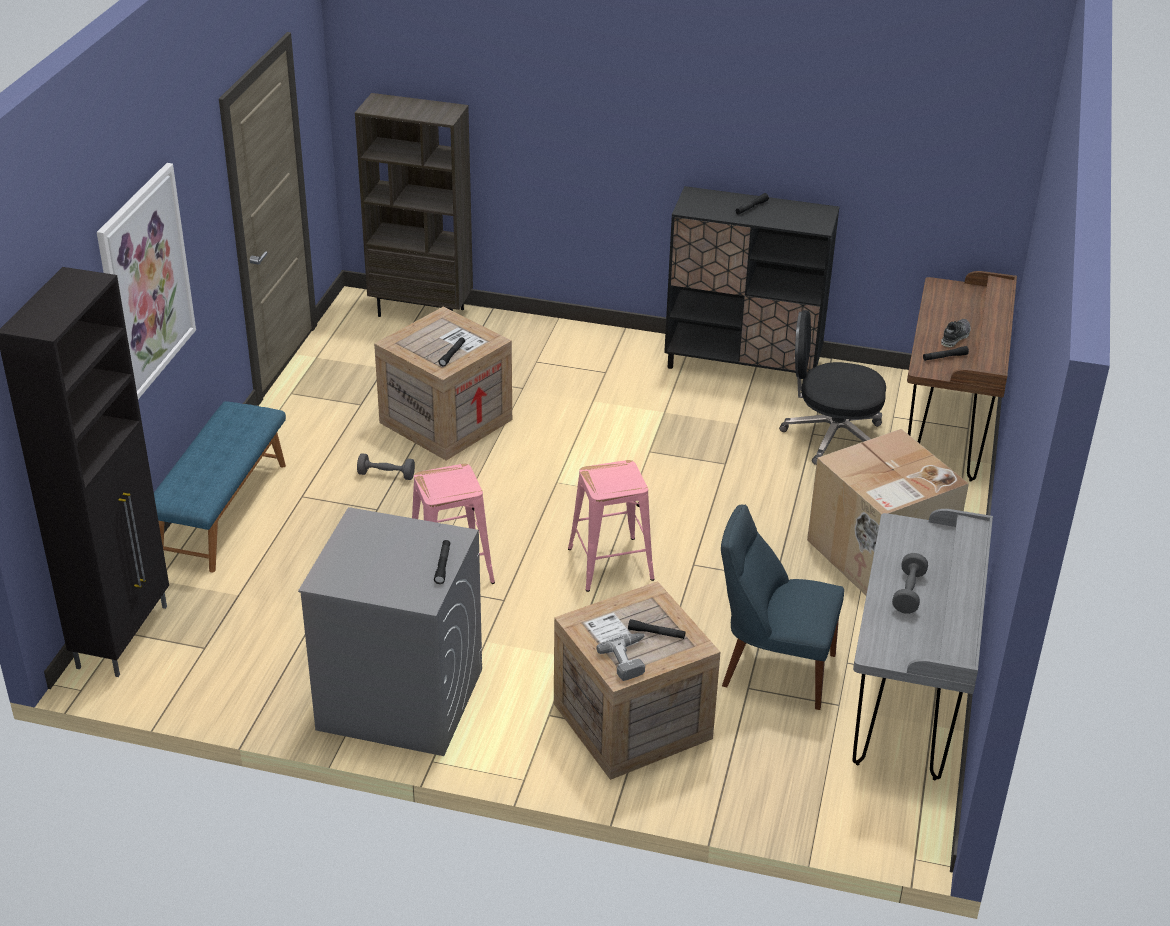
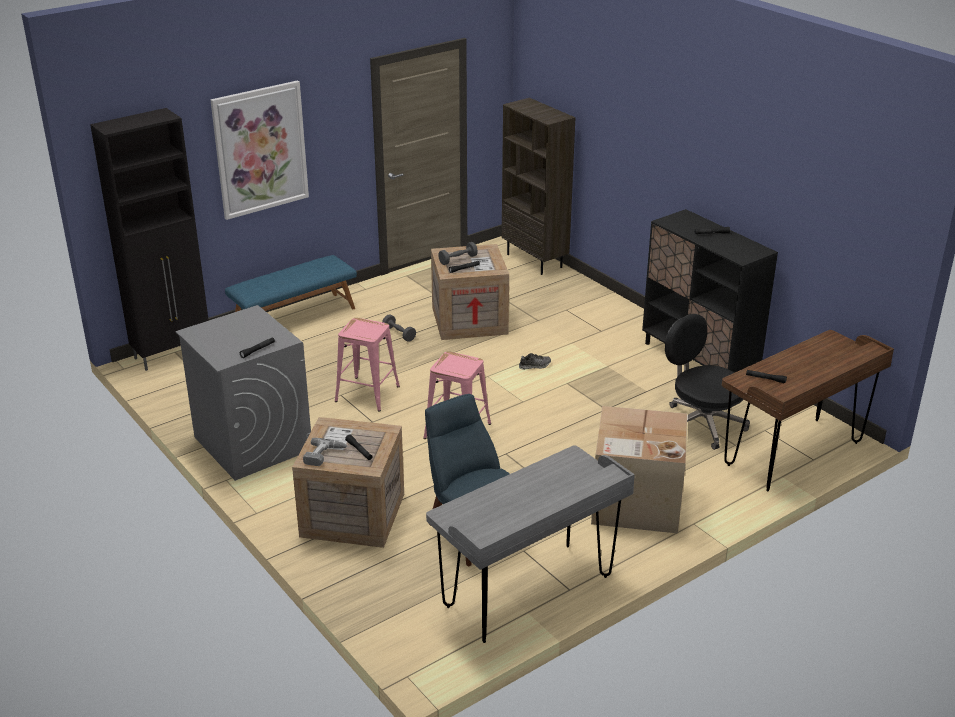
camera: 40 degrees right, 5 degrees down
grey dumbbell [892,553,928,614] -> grey dumbbell moved to [438,242,478,265]
shoe [941,319,971,347] -> shoe moved to [519,353,551,370]

